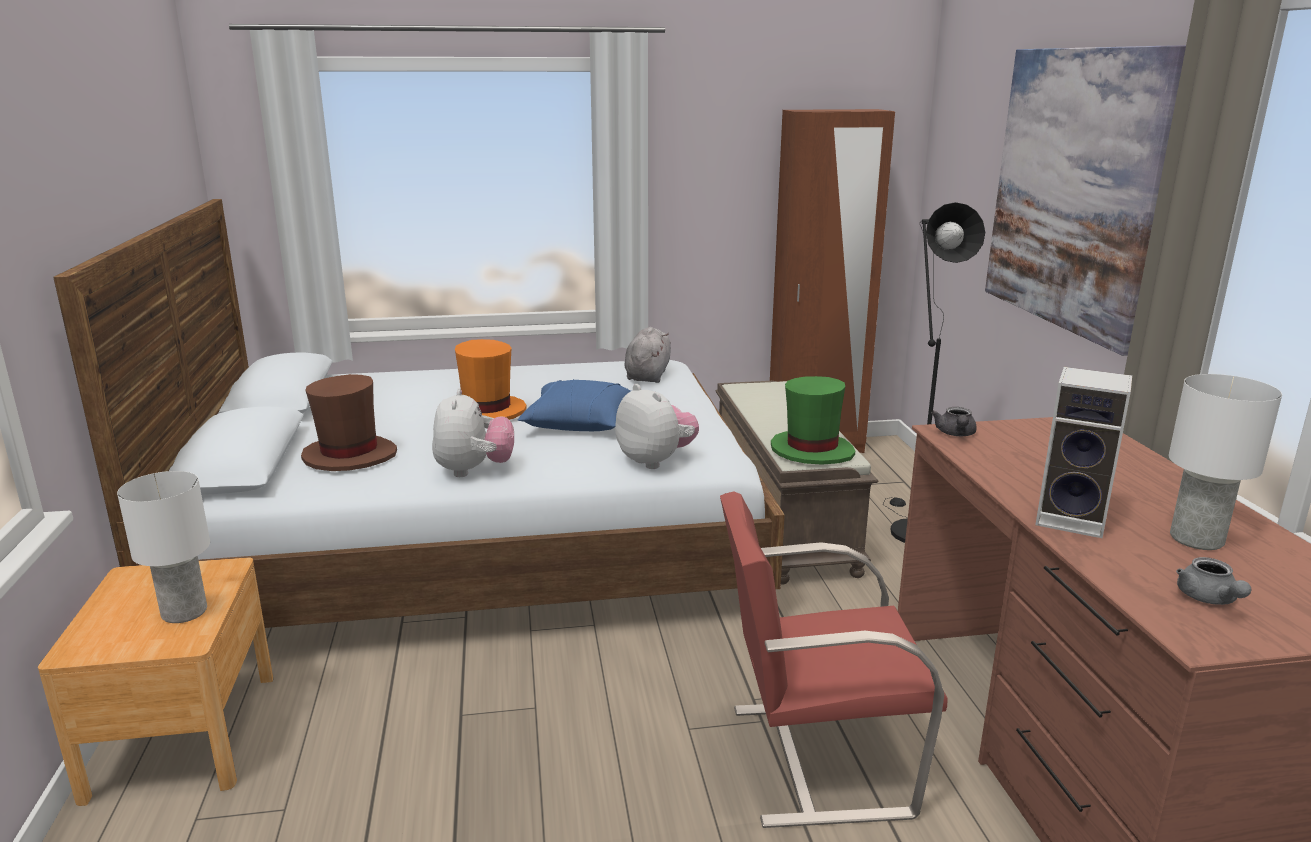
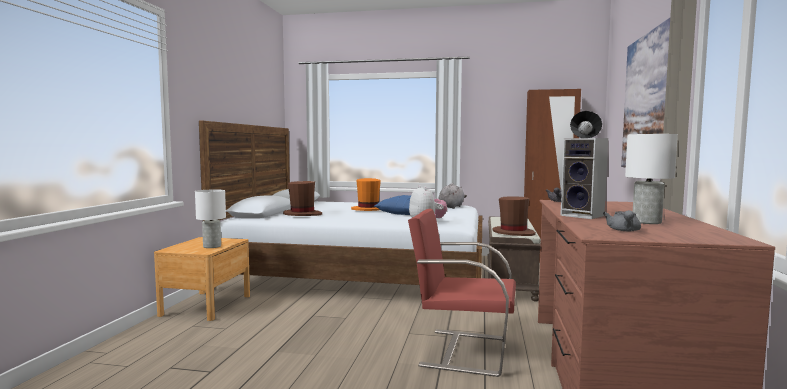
camera: 20 degrees right, 15 degrees down
plush toy [432,388,514,477] -> none
green hat [771,376,855,465] -> brown hat [492,196,536,236]

